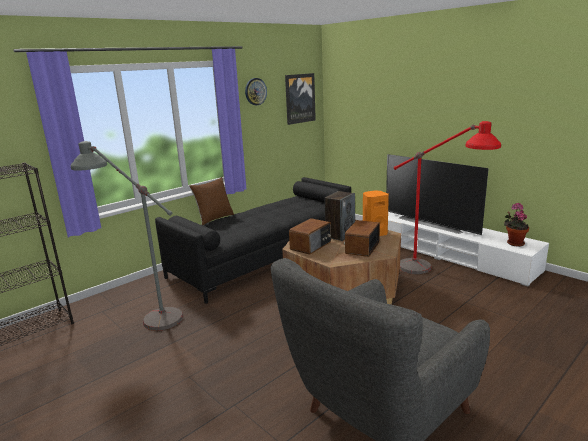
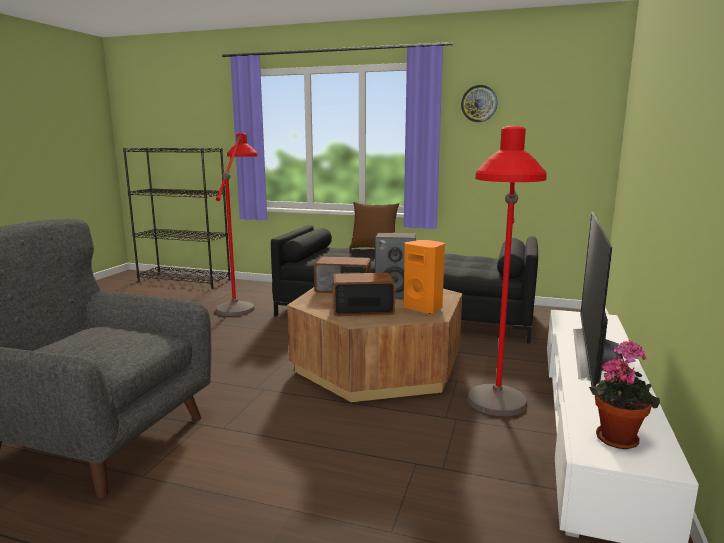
camera: 60 degrees right, 5 degrees down
grey floor lamp [71,141,183,331] -> red floor lamp [216,133,258,316]
picture [285,73,316,125] -> none

